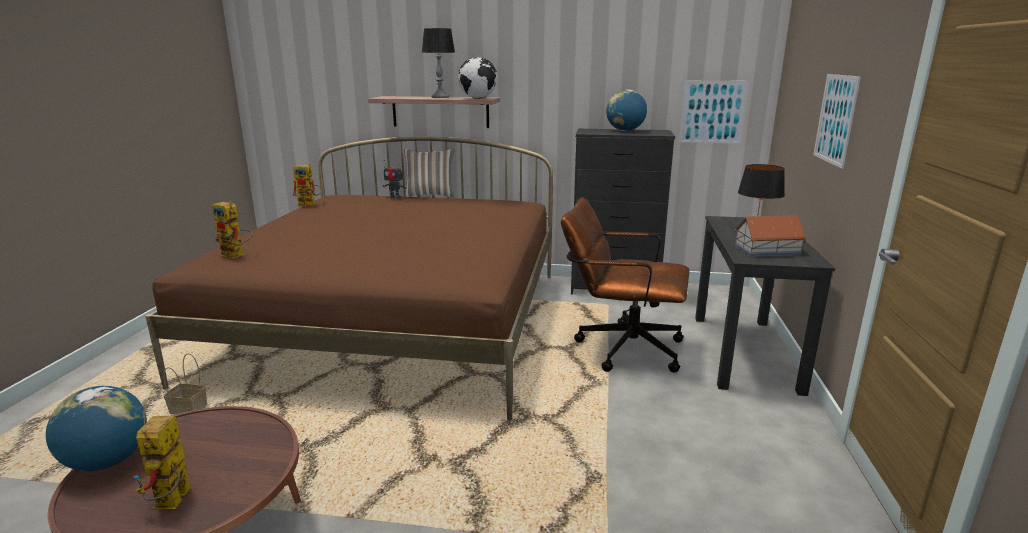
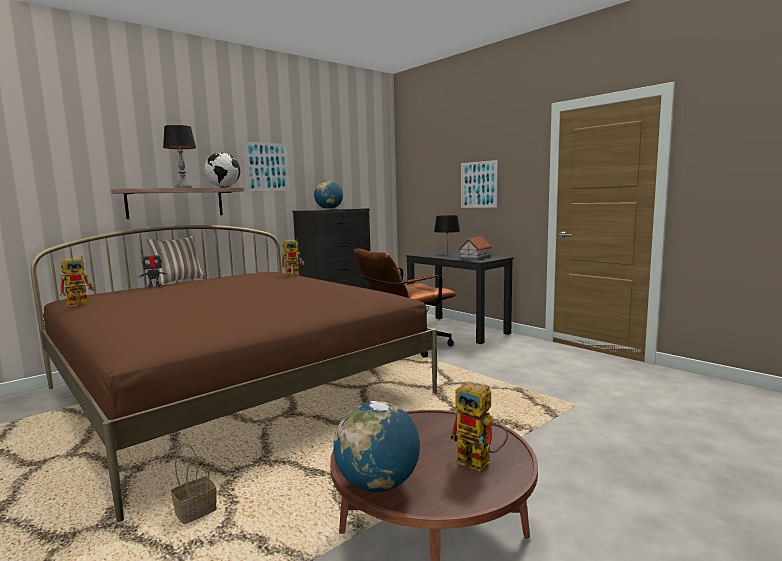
camera: 50 degrees left, 10 degrees down
toy robot [212,202,253,259] -> toy robot moved to [281,238,304,276]
picture [679,81,749,144] -> picture moved to [243,141,290,191]

